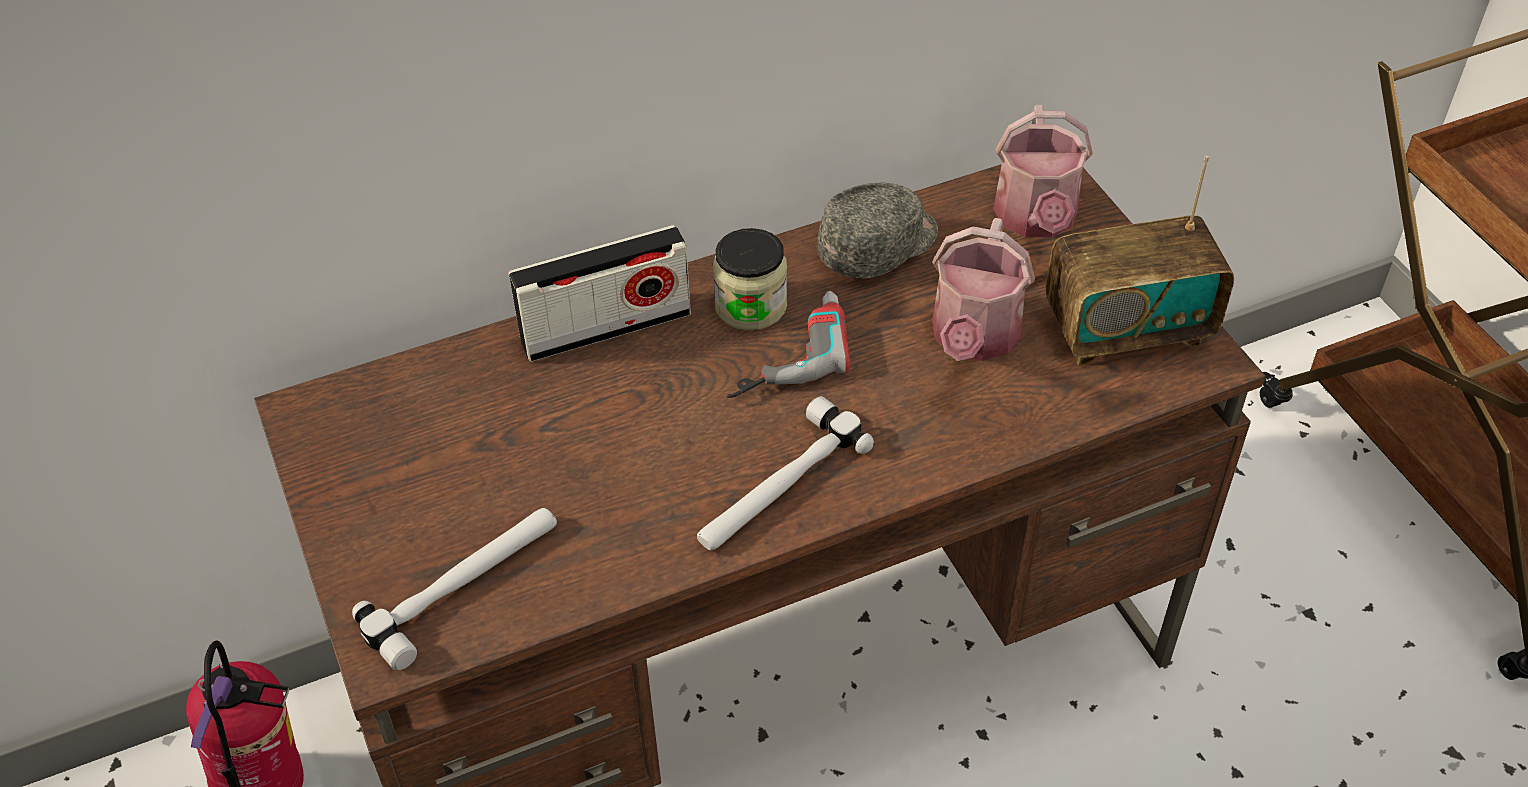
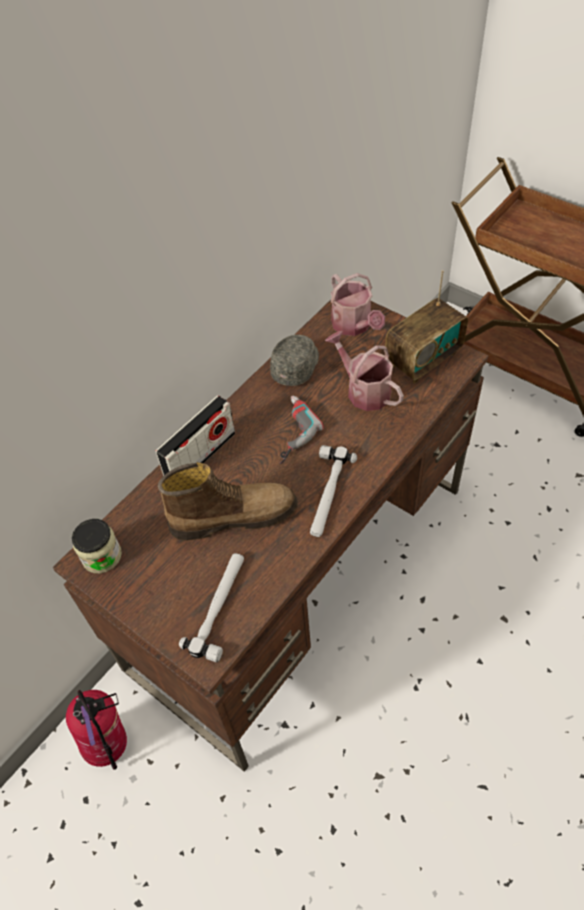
camera: 25 degrees left, 5 degrees up
jar [713,228,787,330] -> jar moved to [72,519,122,573]
watering can [932,218,1035,361] -> watering can turned 150 degrees clockwise [325,331,404,411]
none -> boot [158,462,298,541]

